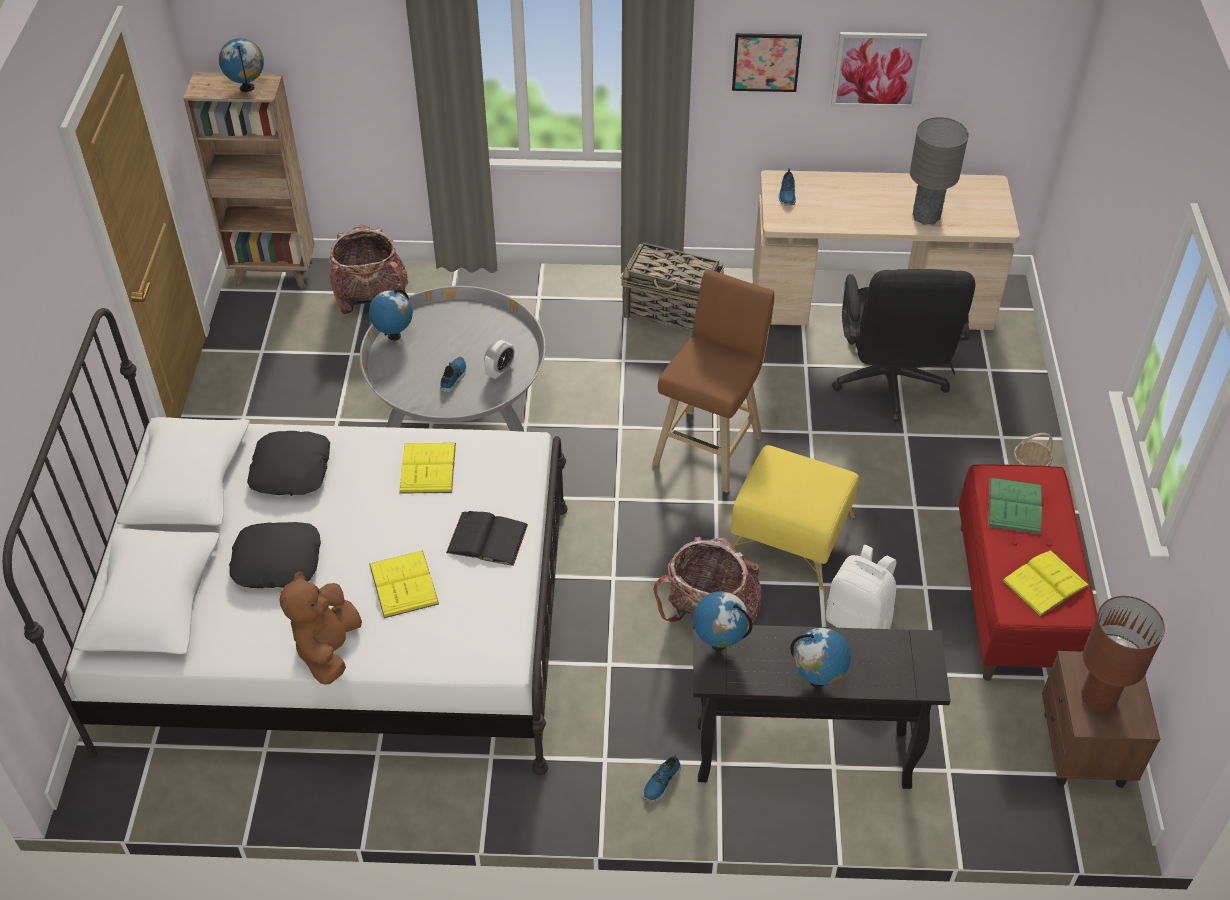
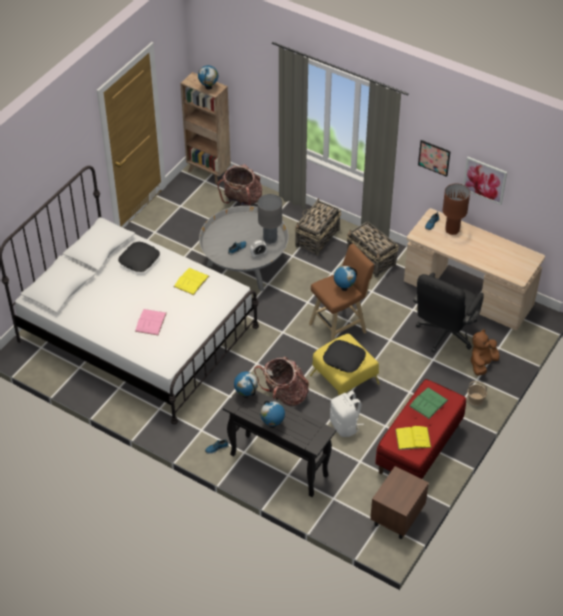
camera: 30 degrees right, 0 degrees up
black pillow [229,522,321,588] -> black pillow moved to [323,340,366,373]
brown plush toy [279,571,362,685] -> brown plush toy moved to [471,329,499,376]
globe [369,289,413,340] -> globe moved to [334,266,357,291]
yellow book [369,551,439,618] -> pink book [135,309,167,335]
black book [446,511,528,566] -> none
grey table lamp [910,117,969,225] -> grey table lamp moved to [258,194,282,244]
brown table lamp [1081,596,1165,713] -> brown table lamp moved to [443,183,470,235]
none -> basket [295,198,341,256]

